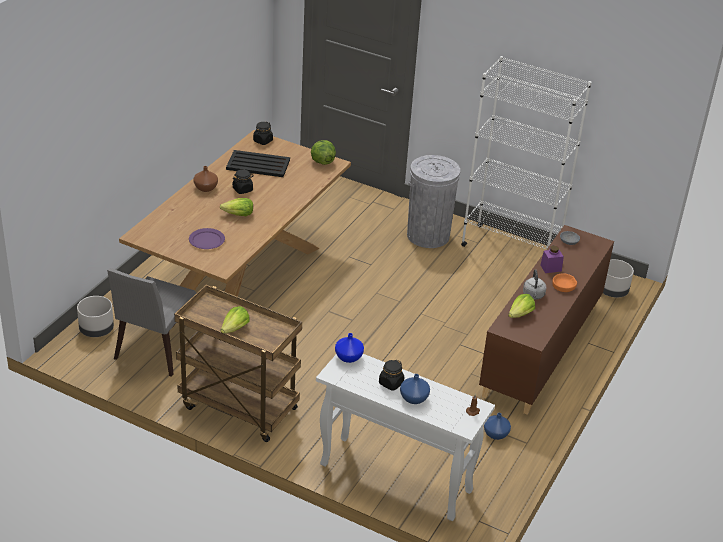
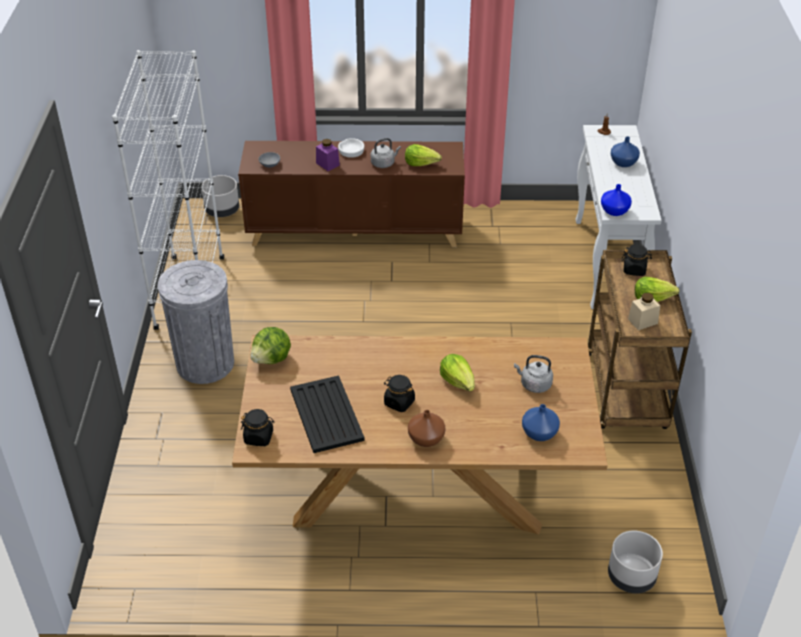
camera: 115 degrees left, 5 degrees up
grey chair [107,268,197,377] -> none
purple plate [189,228,225,249] -> grey kettle [514,355,553,393]
black jar [379,360,404,391] -> black jar moved to [621,244,652,276]
blue vase [484,413,511,440] -> blue vase moved to [522,404,560,441]
orange bowl [552,273,577,292] -> white bowl [338,138,364,158]
none -> beige jar [628,293,660,330]

